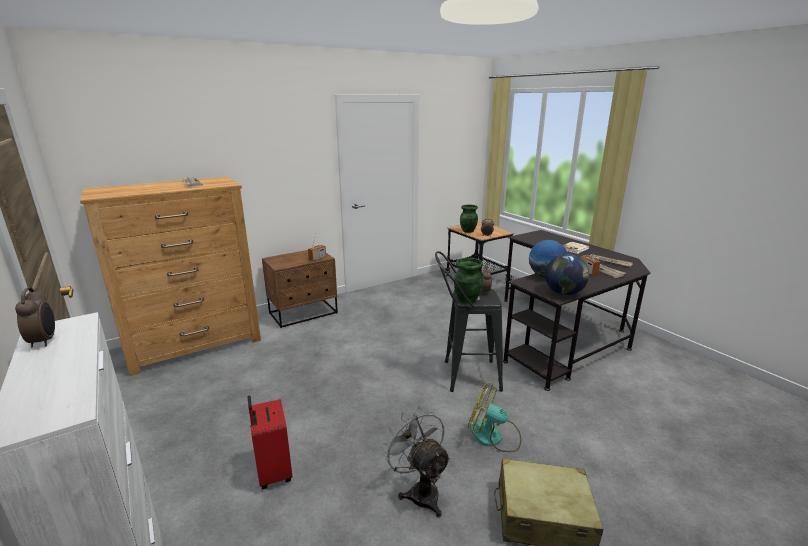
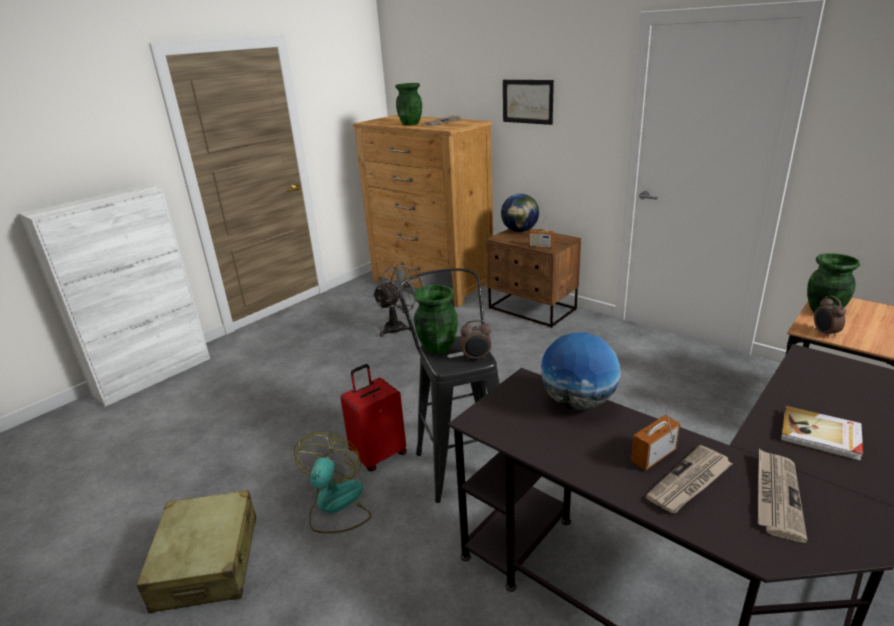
camera: 75 degrees right, 5 degrees up
alarm clock [15,287,55,347] -> none
red suitcase [247,396,293,489] -> red suitcase moved to [340,364,407,471]
grey fan [381,406,451,517] -> grey fan moved to [372,264,419,337]
globe [545,254,589,295] -> globe moved to [501,194,539,232]
none -> green vase [395,83,422,125]
none -> picture [503,80,554,125]

